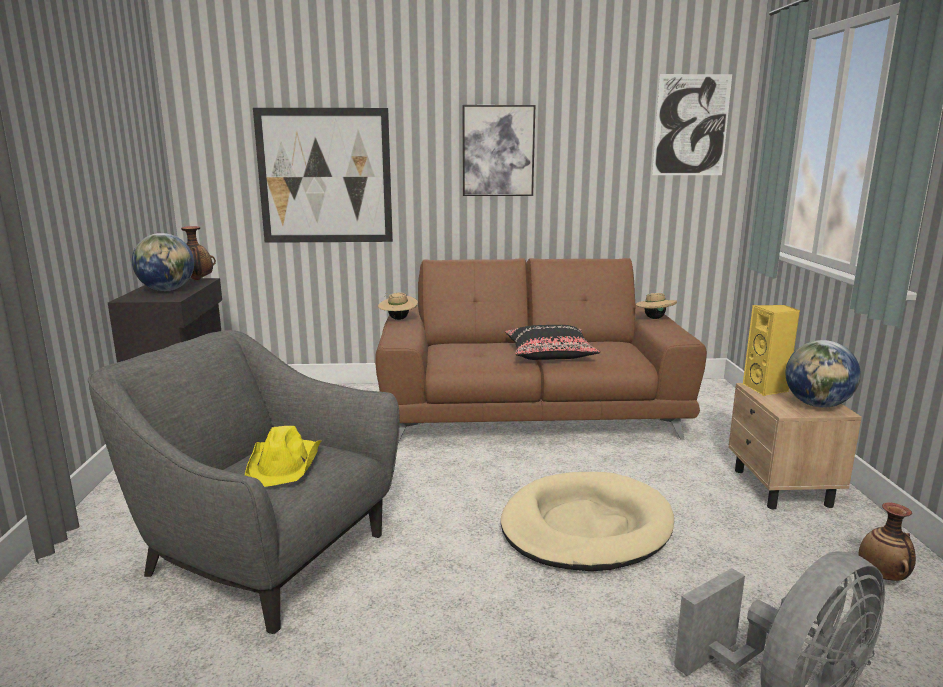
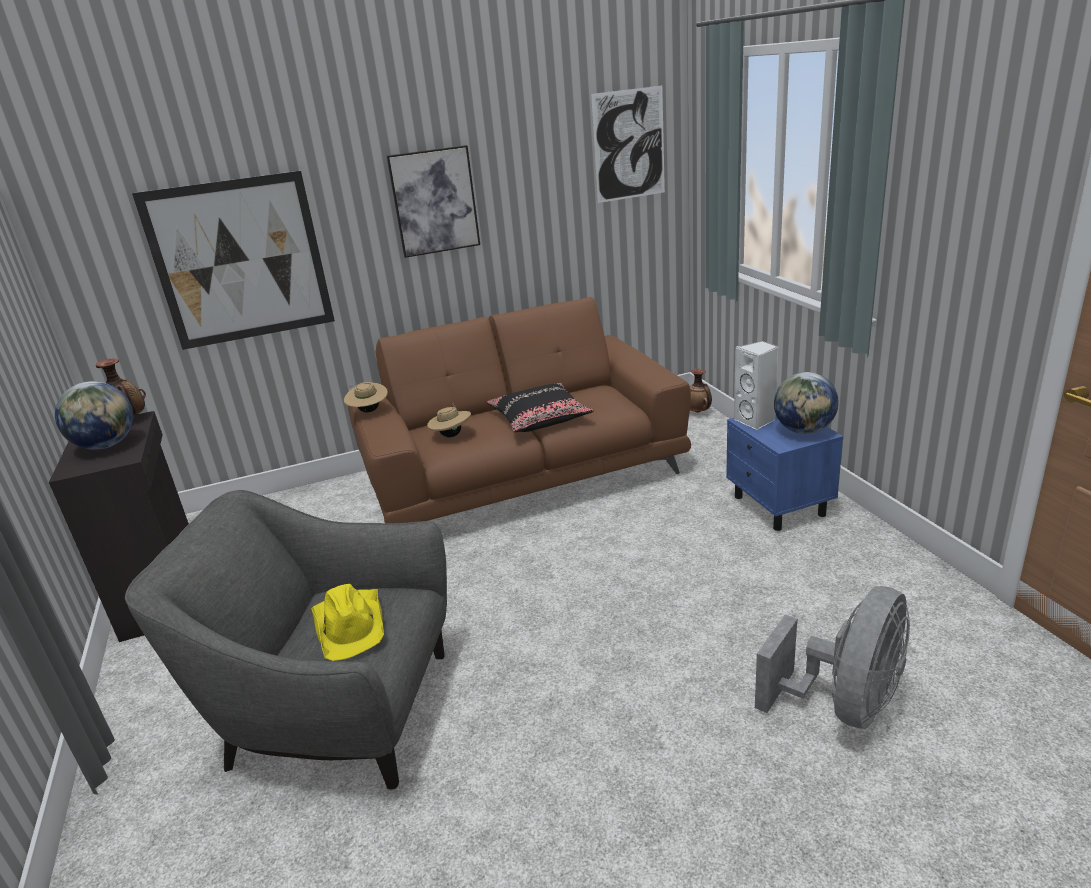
camera: 15 degrees left, 10 degrees up
beige dog bed [501,472,674,571] -> none
beige hat [636,291,677,319] -> beige hat moved to [427,404,471,437]
beige nightstand [728,383,862,509] -> blue nightstand [726,413,843,531]
yellow speaker [743,305,800,396] -> white speaker [734,341,779,430]
vase [858,502,916,581] -> vase moved to [690,369,712,413]

